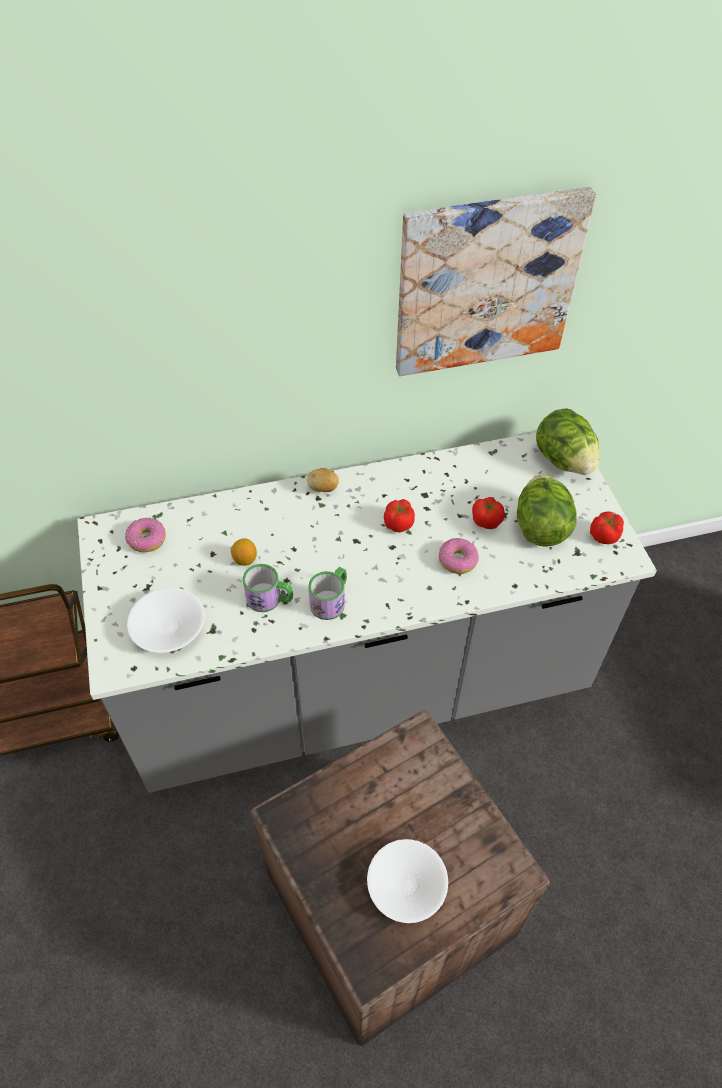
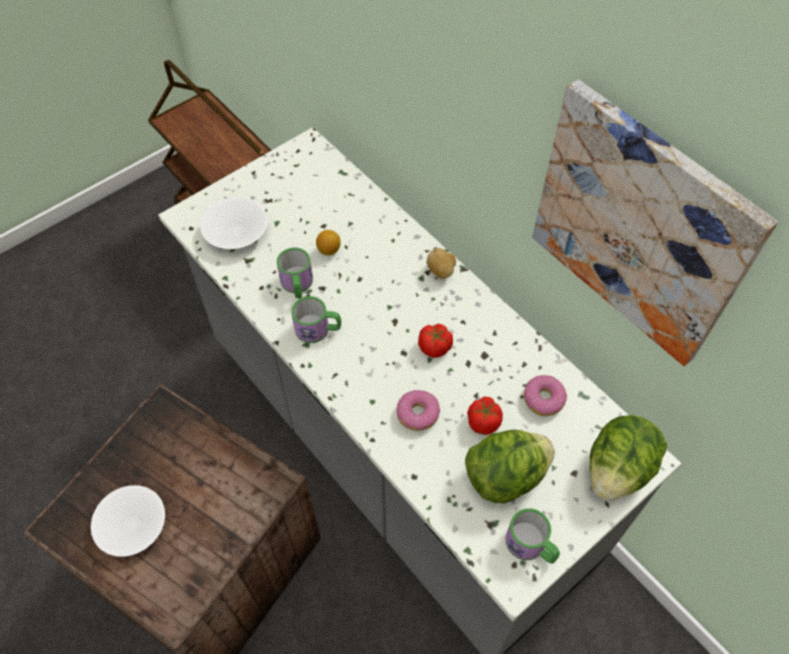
camera: 65 degrees right, 5 degrees up
donut [125,518,166,552] -> donut moved to [524,375,567,416]
tomato [590,511,624,544] -> mug [506,508,560,564]

